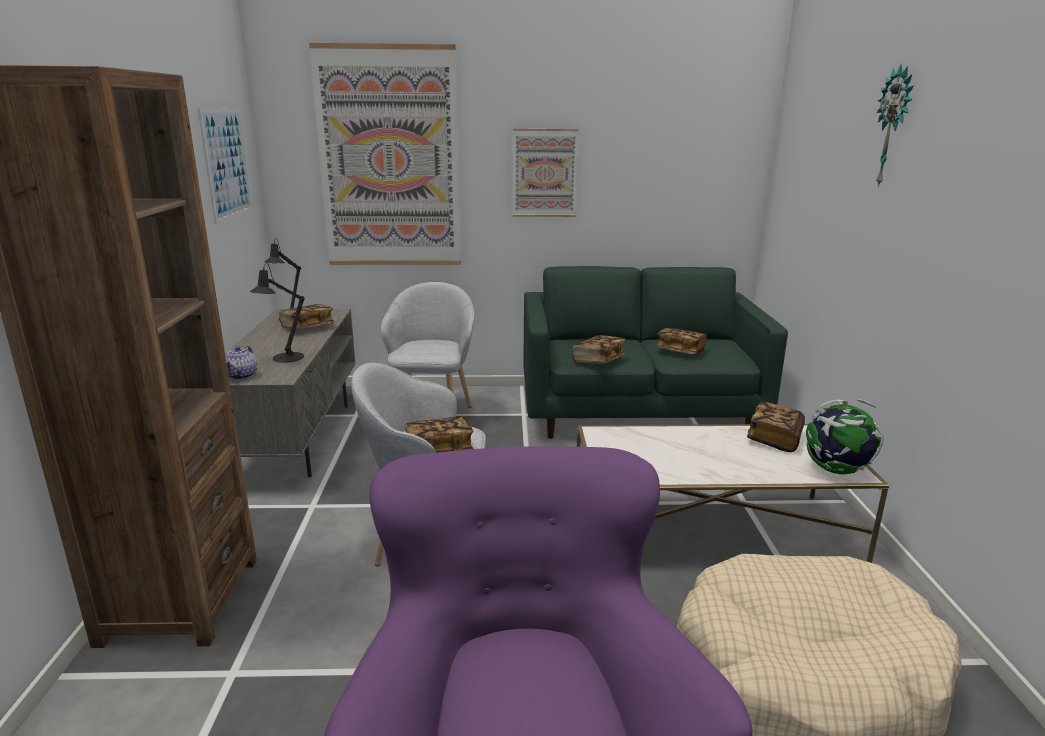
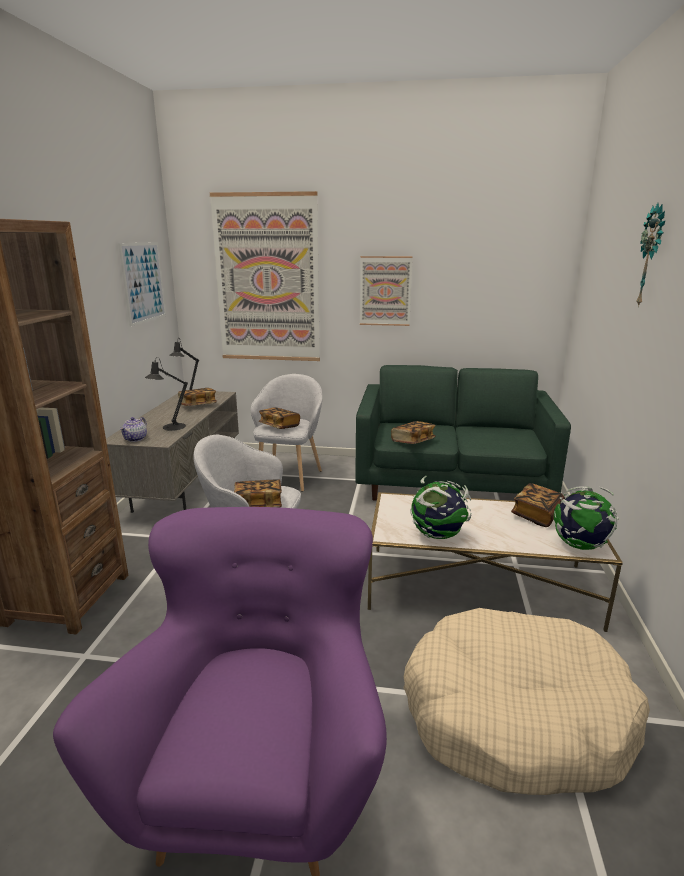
camera: 10 degrees right, 0 degrees up
book [656,328,707,355] -> book moved to [259,407,300,429]
none -> globe [410,476,472,539]

